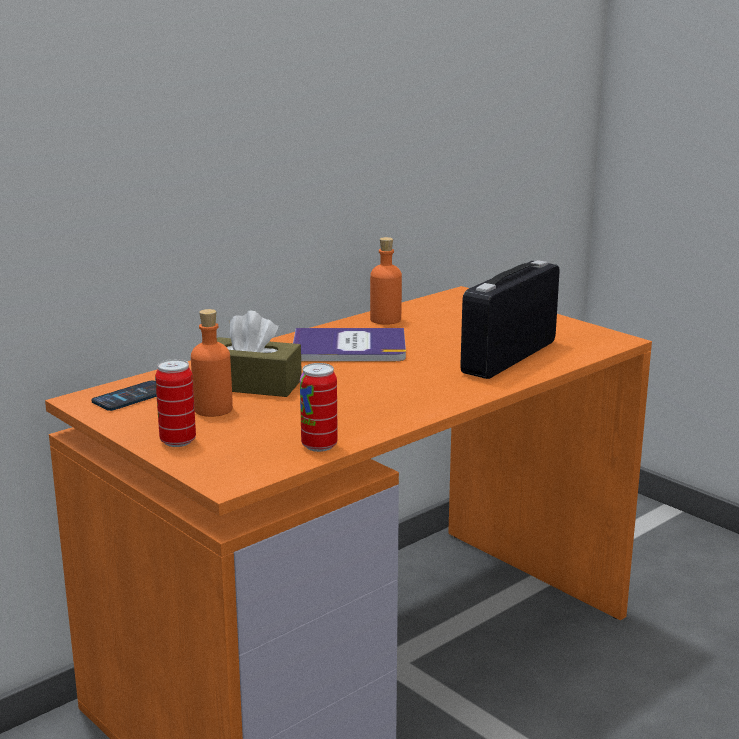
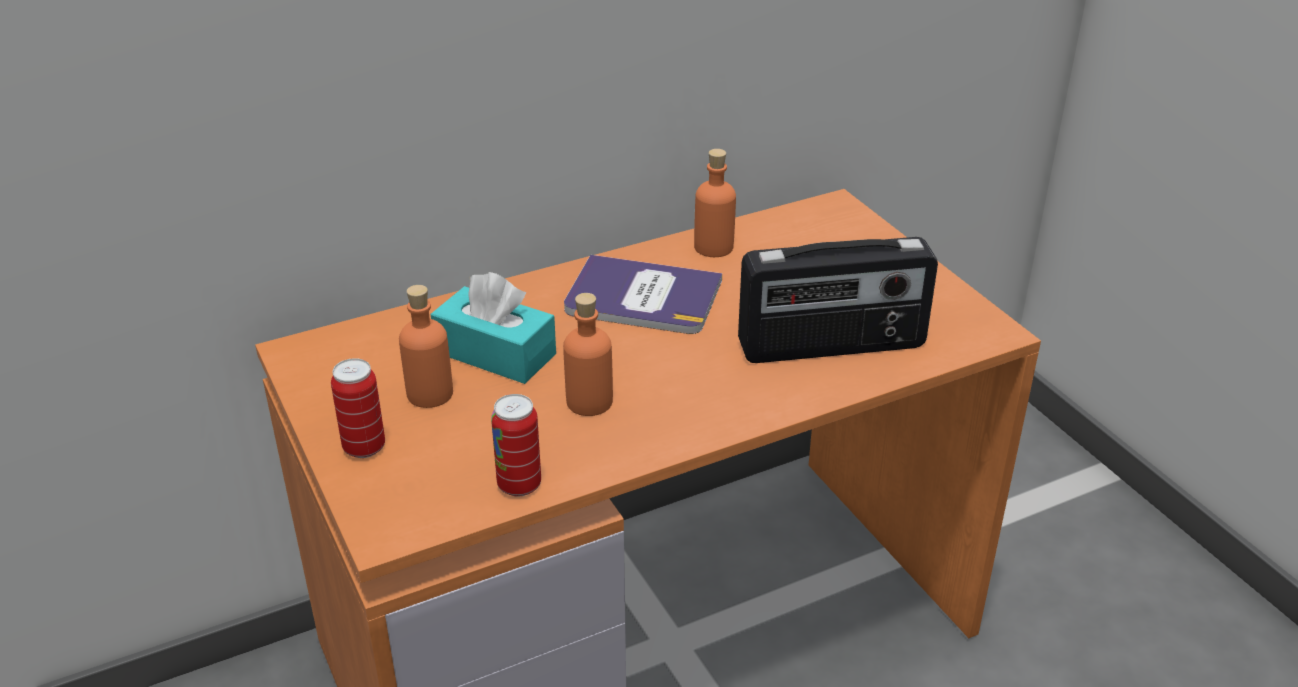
camera: 15 degrees right, 15 degrees up
phone [91,381,157,411] -> none
brown tissue box [217,311,302,397] -> turquoise tissue box [431,272,556,384]
radio [460,260,560,379] -> radio turned 150 degrees counterclockwise [738,237,938,363]
none -> orange bottle [563,293,613,416]

